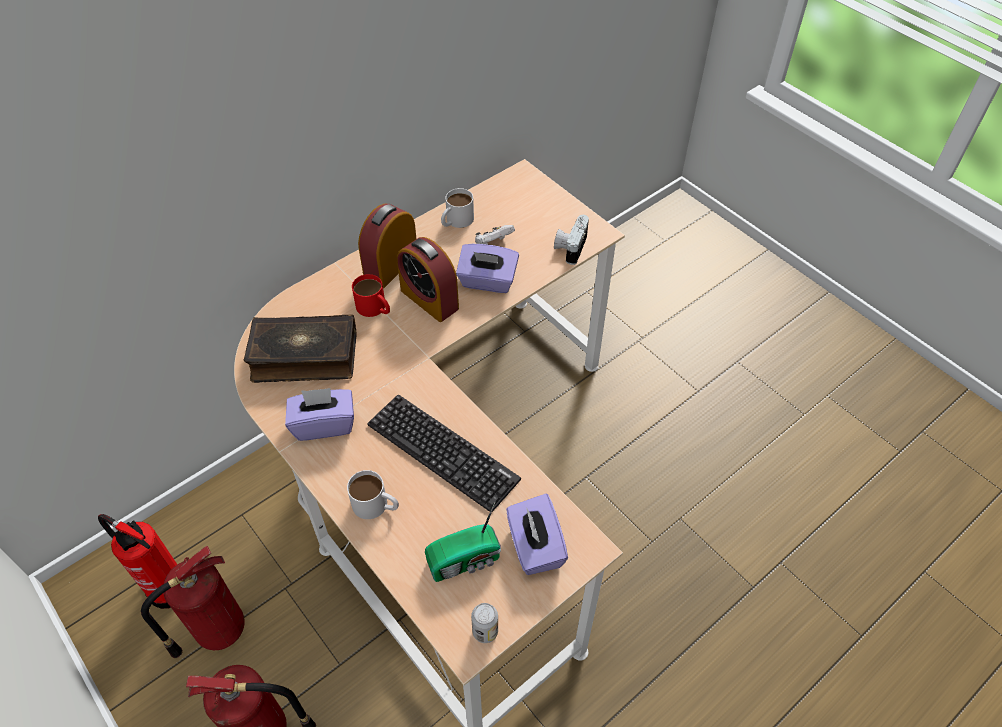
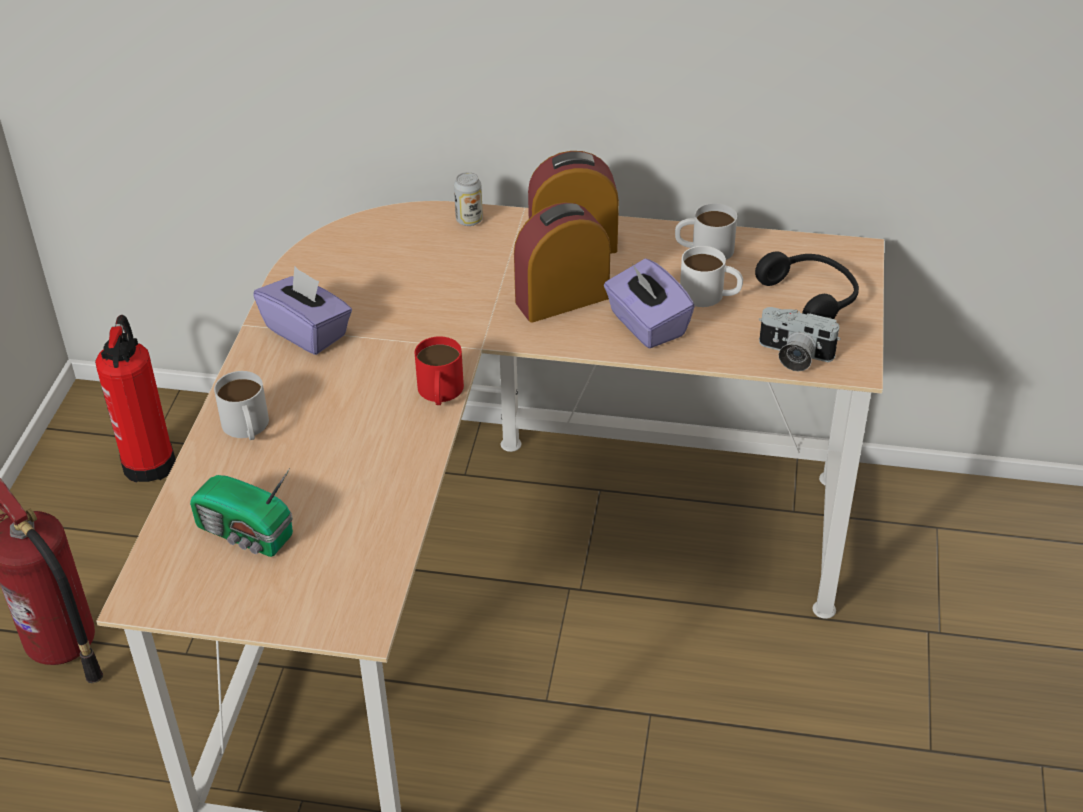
camera: 50 degrees right, 10 degrees down
fire extinguisher [141,546,244,658] -> none
book [244,315,357,383] -> none
red mug [352,274,390,317] -> red mug moved to [415,336,464,405]
keyboard [368,395,521,512] -> none
alarm clock [397,237,459,322] -> alarm clock turned 60 degrees clockwise [514,202,610,323]
can [471,603,498,643] -> can moved to [454,172,483,226]
white game controller [475,225,515,244] -> white mug [680,246,743,307]
purple tissue box [506,494,568,575] -> none
camera [554,215,589,265] -> camera turned 135 degrees counterclockwise [759,307,841,371]
none -> black headphones [755,251,859,319]

